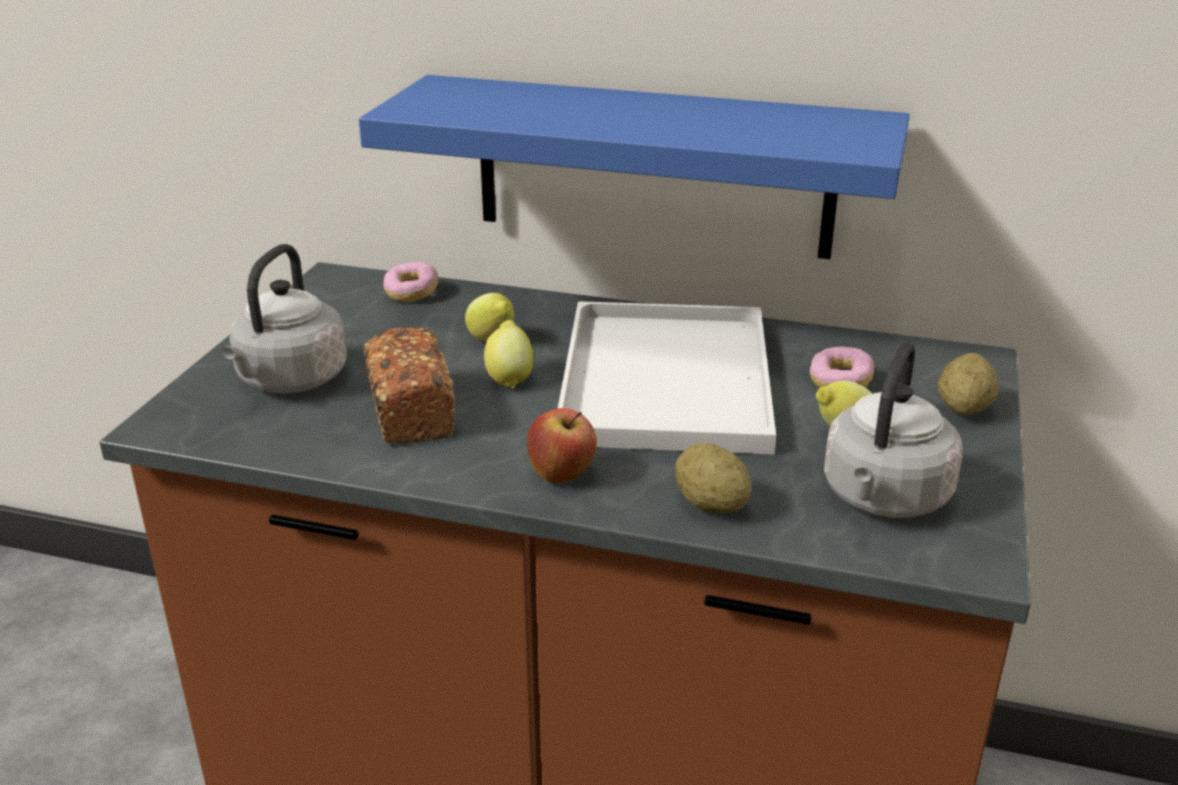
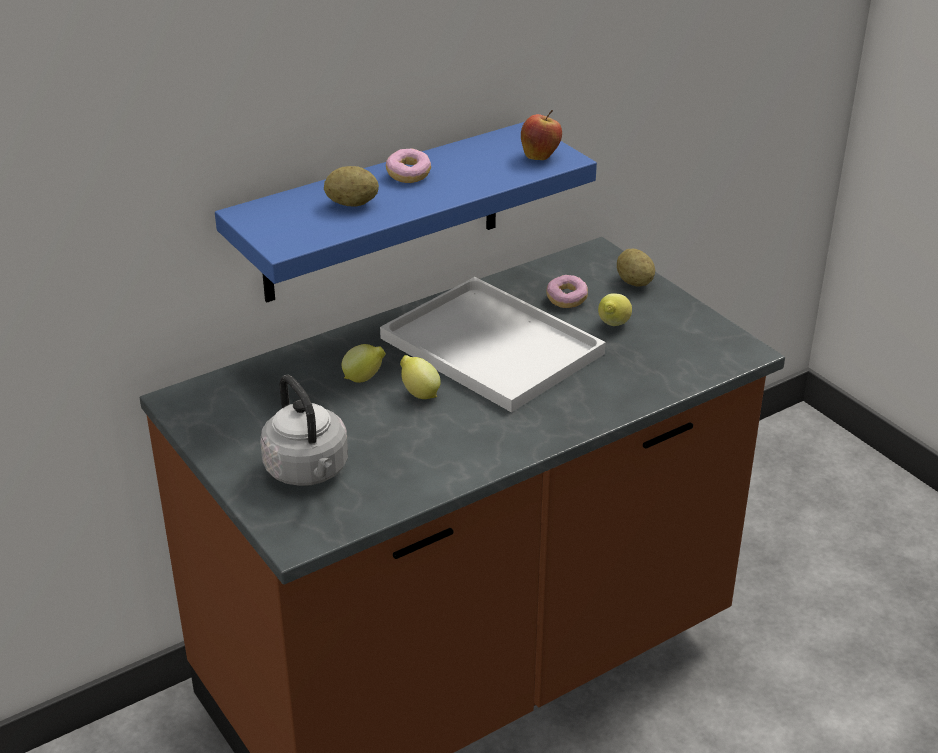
camera: 50 degrees left, 5 degrees up
bread [364,327,455,444] -> none
donut [383,262,438,302] -> donut moved to [386,149,431,183]
apple [527,408,597,483] -> apple moved to [521,110,562,160]
potato [675,443,751,513] -> potato moved to [324,166,379,207]
grey kettle [824,341,962,518] -> none

